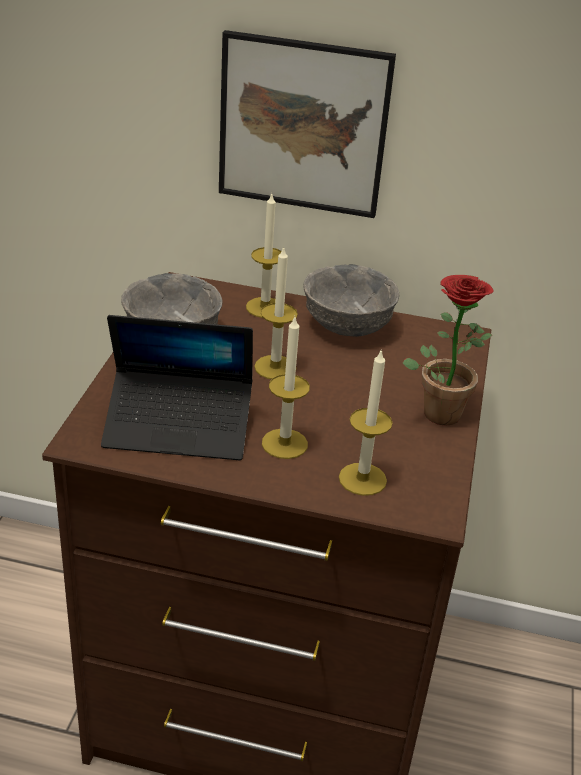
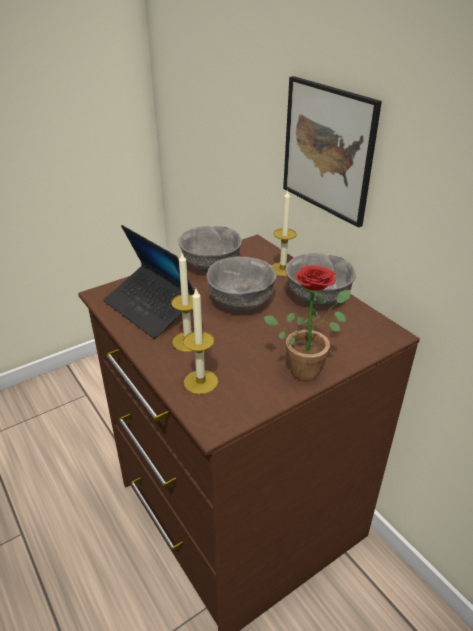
camera: 45 degrees right, 0 degrees up
candle [254,247,298,379] -> grey bowl [206,256,277,311]

